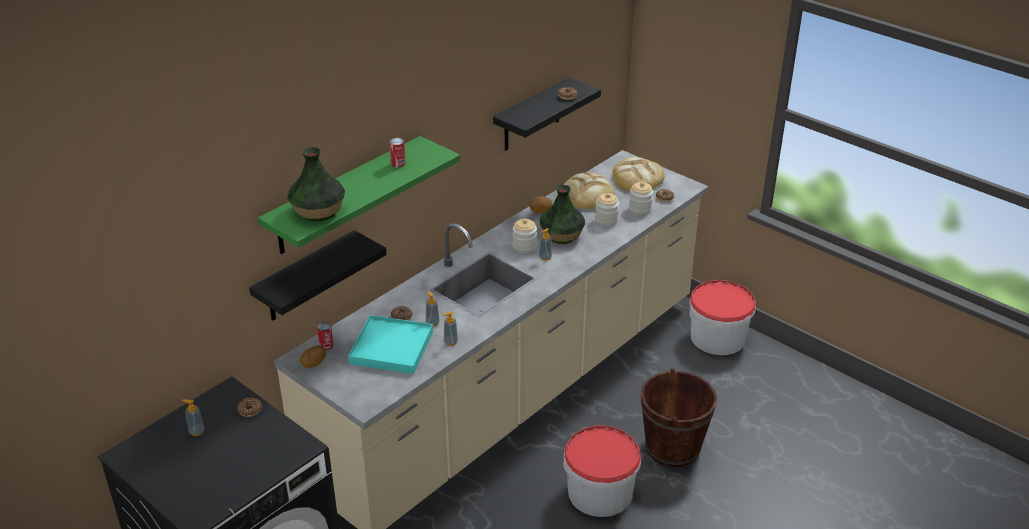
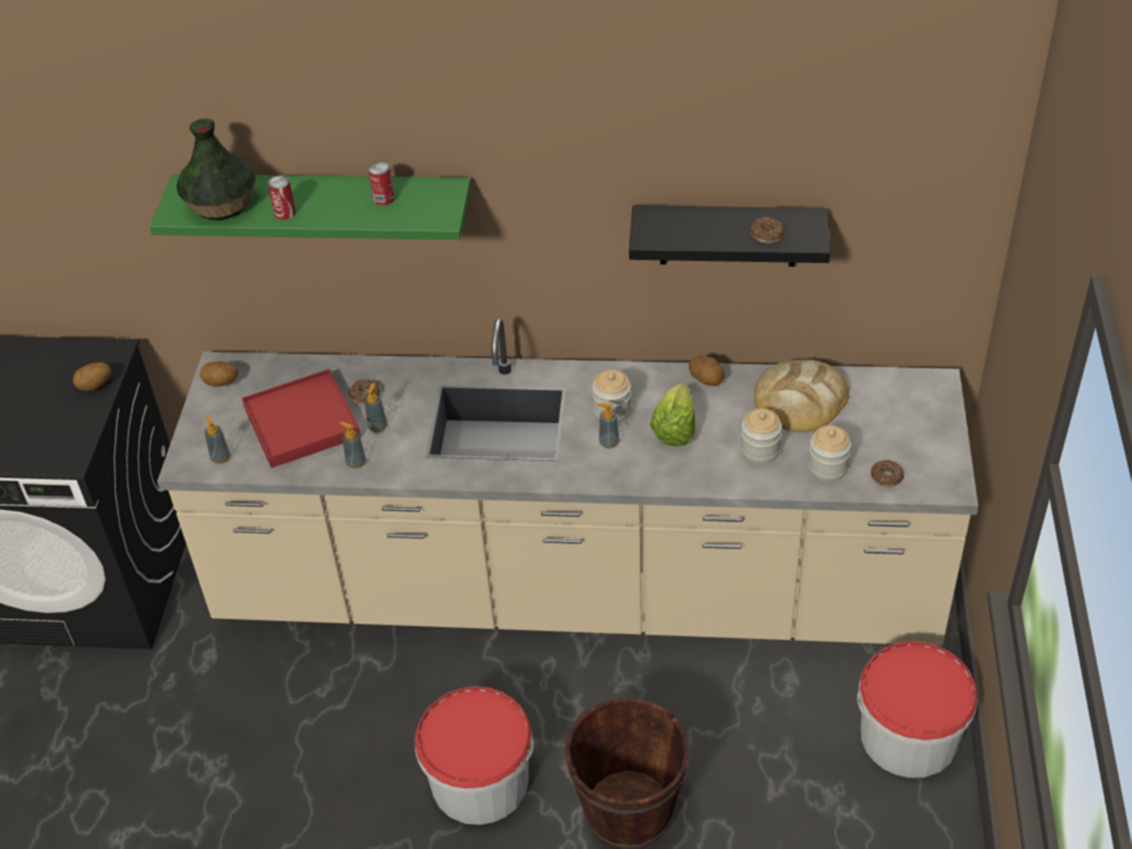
camera: 55 degrees right, 10 degrees up
soap dispenser [182,399,205,436] -> soap dispenser moved to [204,414,230,464]
donut [237,398,262,417] -> potato [73,362,111,391]
black shelf [249,230,387,321] -> none
can [317,322,334,351] -> can moved to [268,176,296,220]
turquoise tray [348,315,433,374] -> red tray [242,369,361,468]
vase [540,185,585,244] -> lettuce [650,383,696,446]
bread [612,157,665,192] -> none

